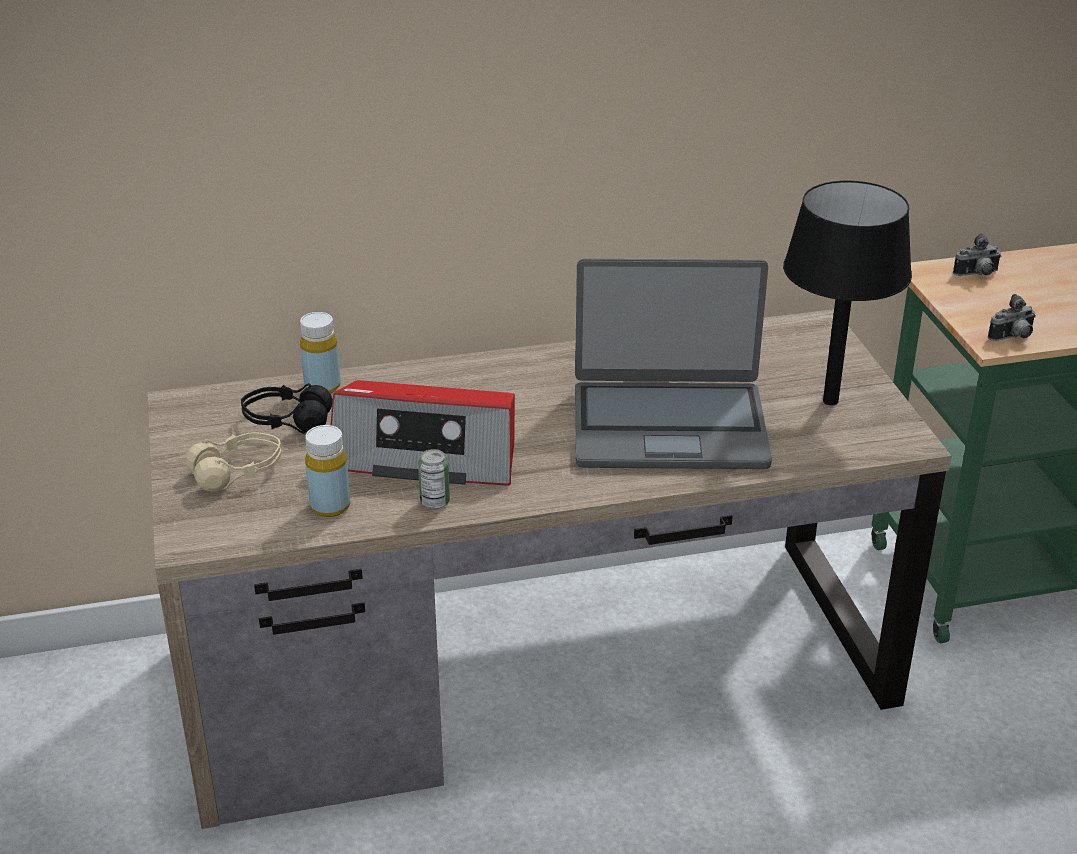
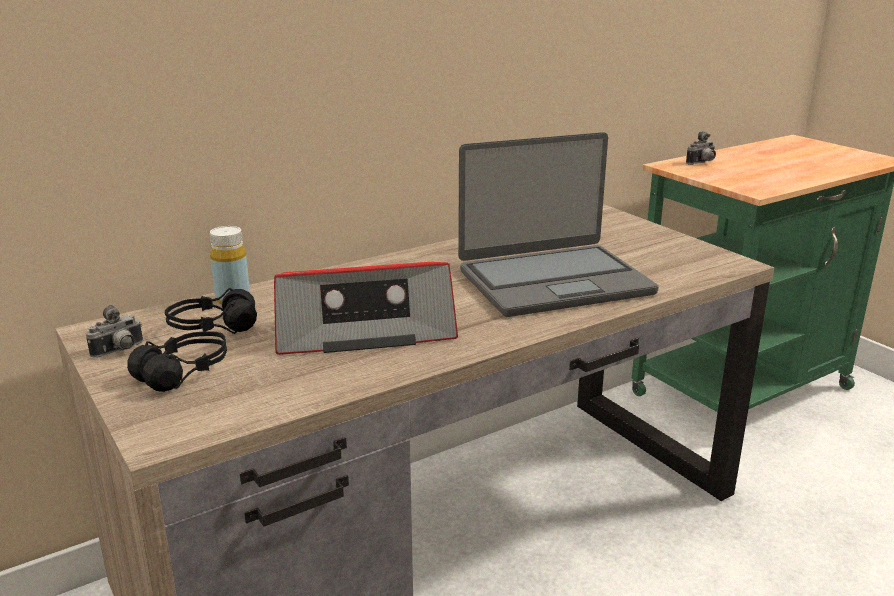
camera: 20 degrees left, 10 degrees down
beige headphones [185,432,282,492] -> black headphones [127,331,227,392]
yellow bottle [305,425,350,517] -> none
can [418,449,450,509] -> none
black table lamp [783,181,912,405] -> none
camera [988,294,1036,341] -> camera moved to [86,305,143,357]

